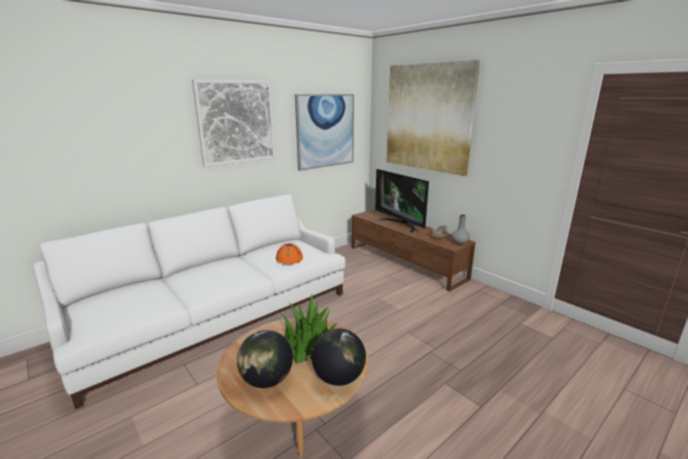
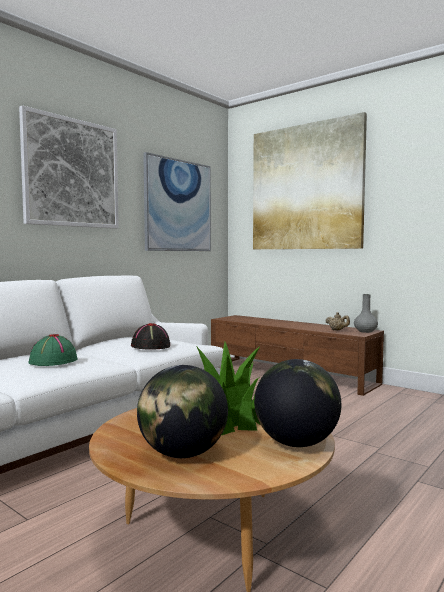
camera: 10 degrees left, 15 degrees down
orange hat [276,244,303,264] -> black hat [131,323,170,350]
television [375,169,429,233] -> none
none -> green hat [29,334,78,366]

